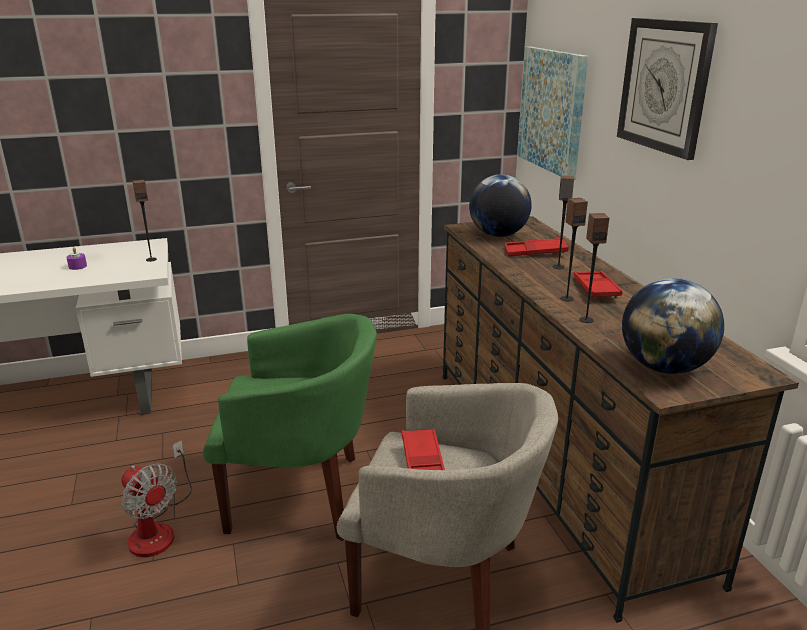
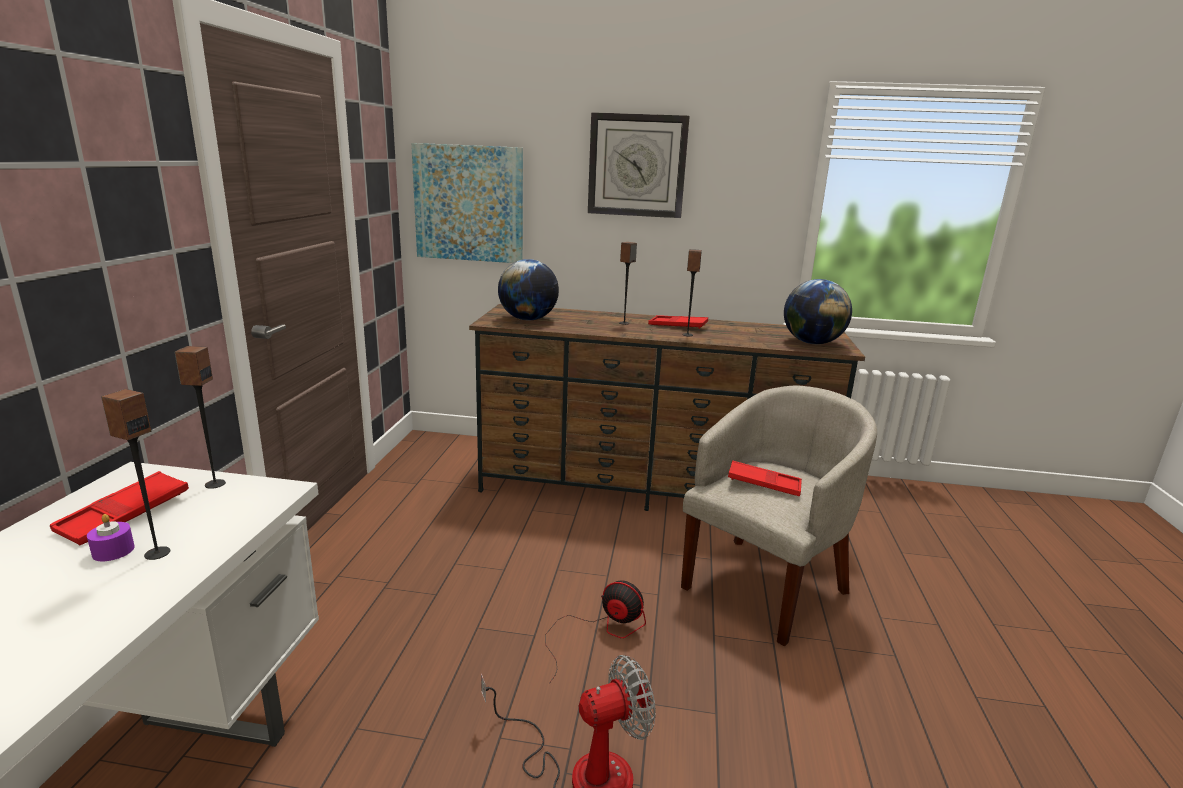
camera: 65 degrees left, 5 degrees down
green armchair [203,314,377,541] -> fan [545,581,646,684]
red tray [505,238,569,256] -> red tray moved to [50,471,189,545]
speaker [579,213,609,323] -> speaker moved to [101,389,170,560]

